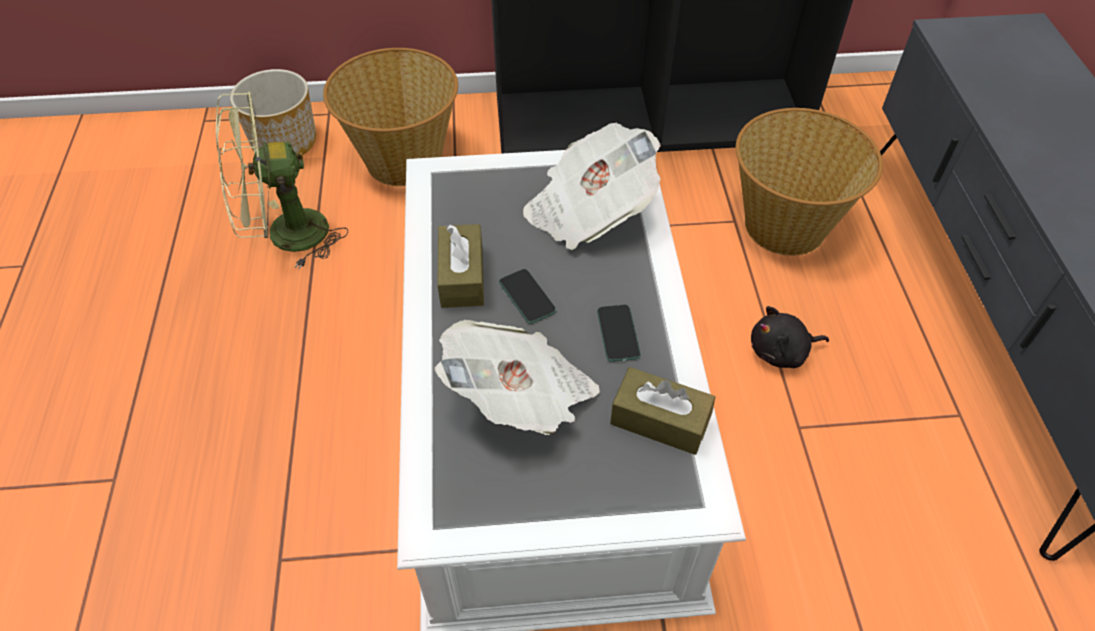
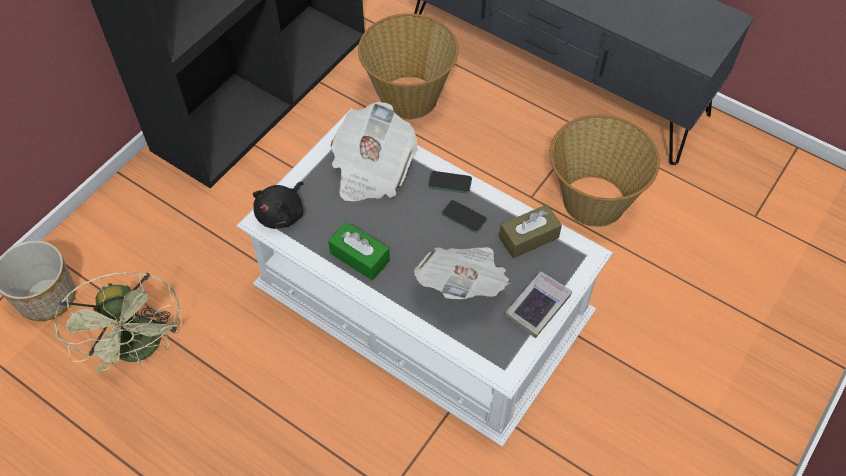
camera: 50 degrees left, 5 degrees up
green fan [216,92,348,269] -> green fan turned 45 degrees counterclockwise [54,272,182,373]
basket [323,48,458,186] -> basket moved to [550,114,660,227]
brown tissue box [437,224,484,308] -> green tissue box [328,222,390,280]
phone [499,269,557,324] -> phone moved to [428,171,472,193]
black plush toy [751,306,829,368] -> black plush toy moved to [253,181,304,229]
none -> book [505,271,572,338]

